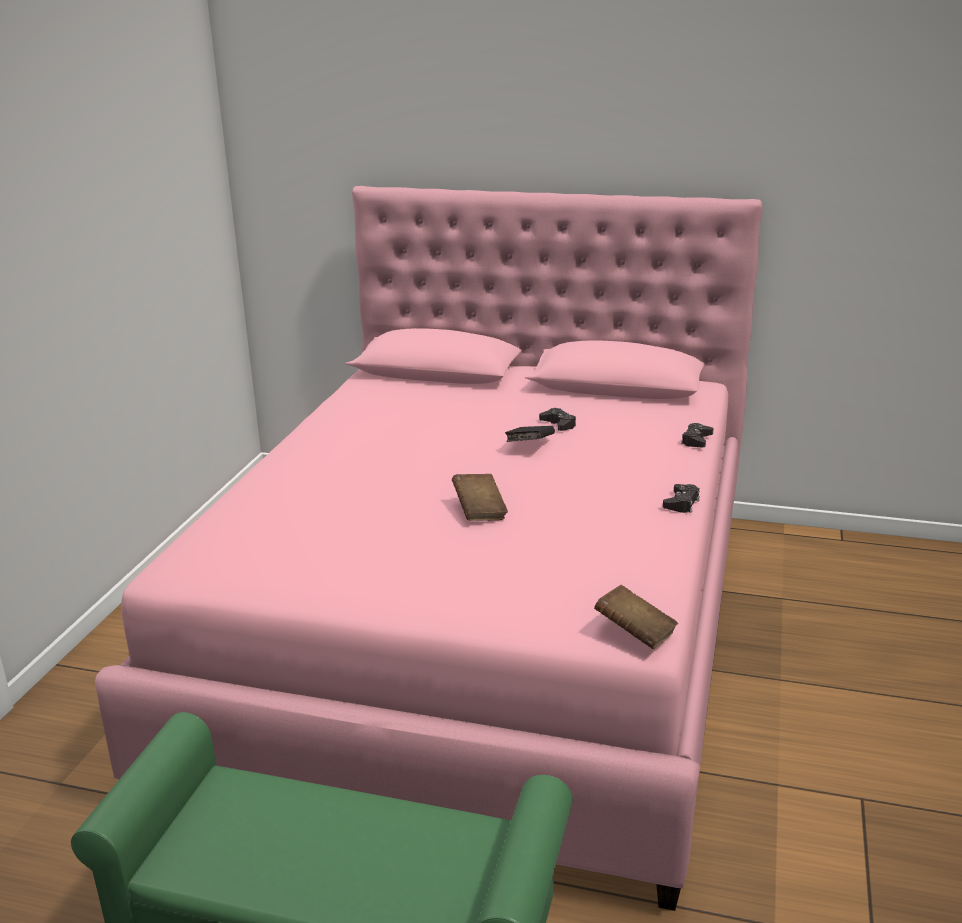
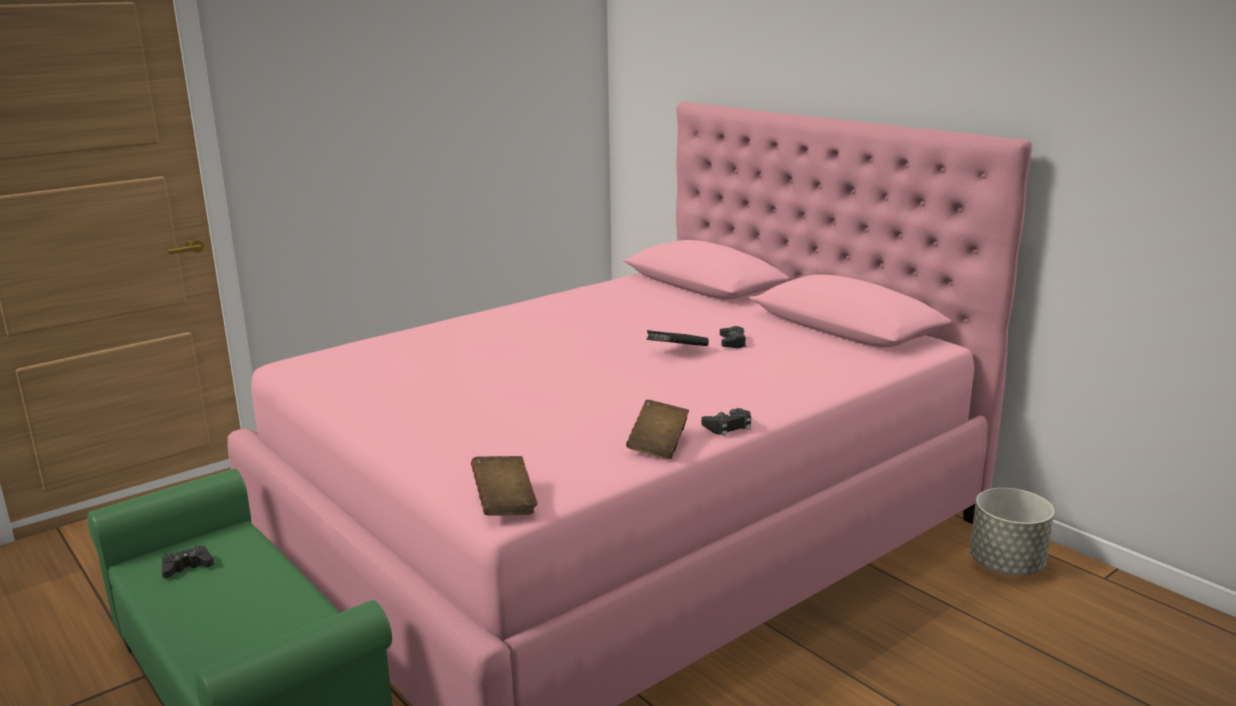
camera: 35 degrees right, 5 degrees down
brown book [452,474,508,521] -> brown book moved to [626,400,689,459]
black game controller [681,423,714,447] -> black game controller moved to [161,545,214,578]
none -> grey planter [970,488,1054,575]

